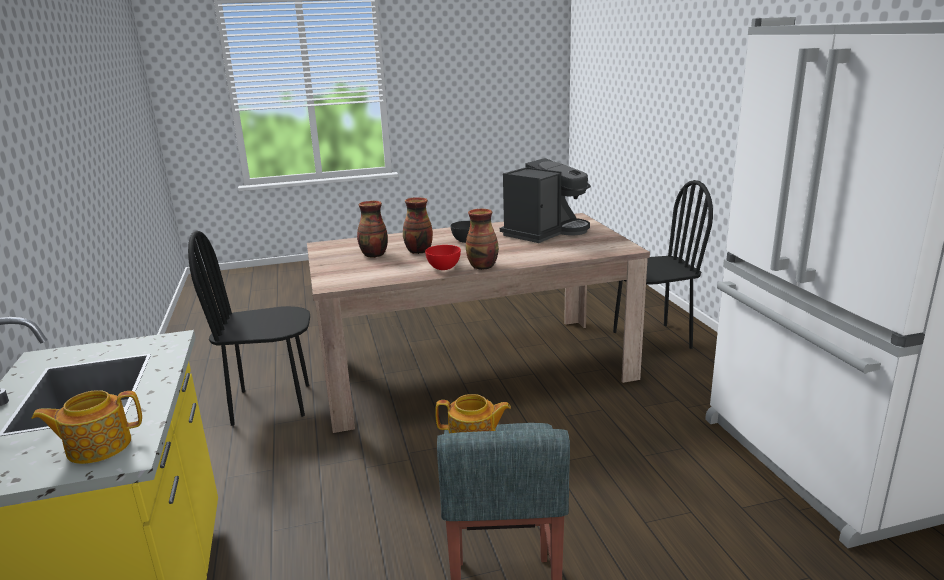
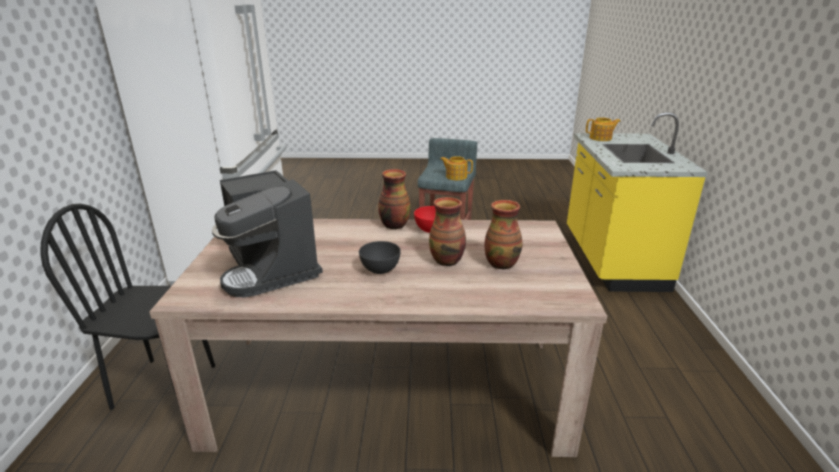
camera: 165 degrees left, 5 degrees up
black chair [188,231,310,426] -> none
coffee machine [500,158,591,243] -> coffee machine turned 90 degrees counterclockwise [212,170,323,297]

